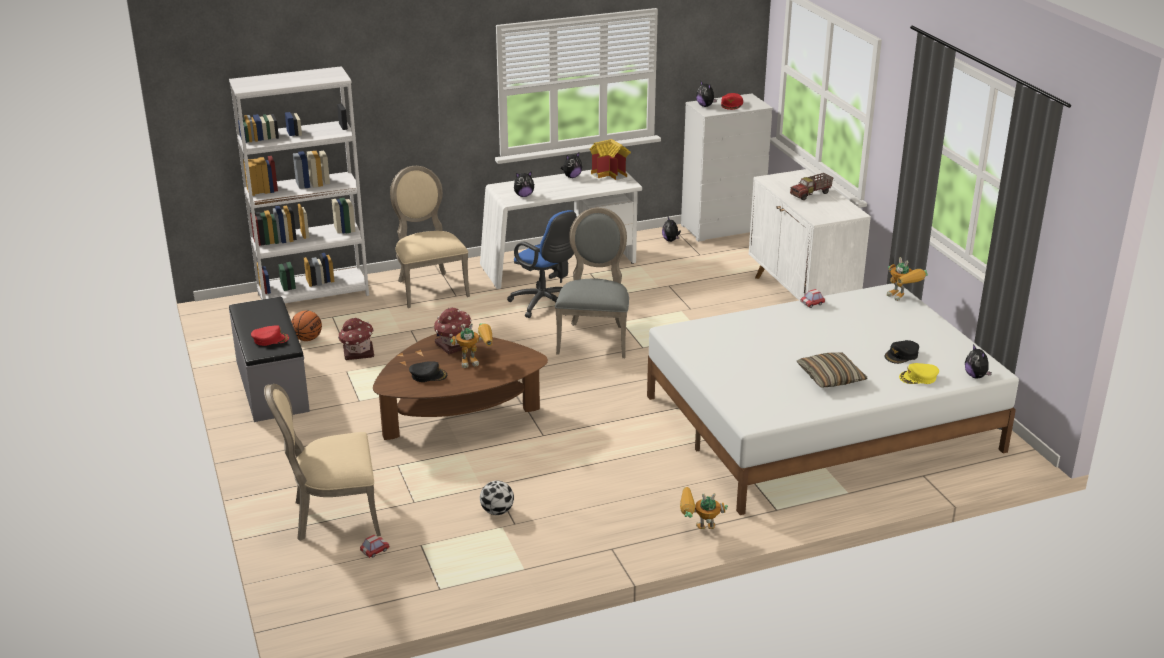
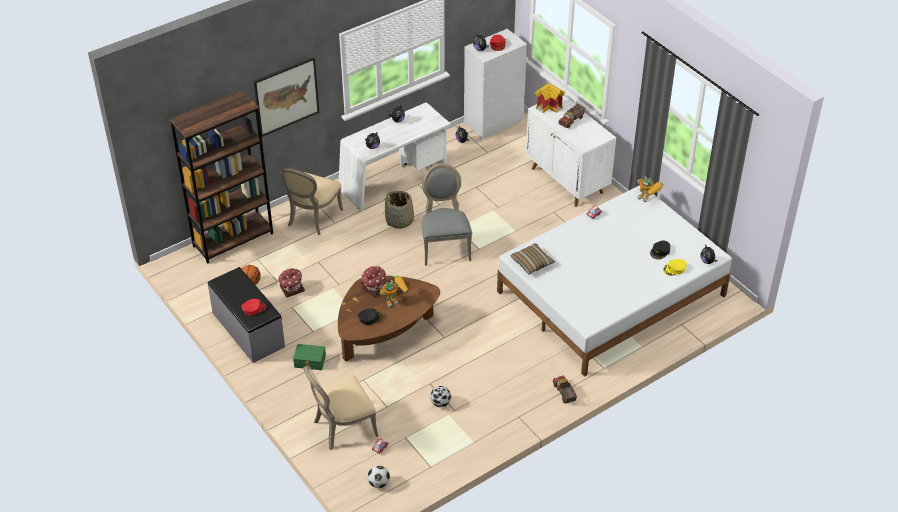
camera: 15 degrees left, 15 degrees up
white bookcase [229,66,369,303] -> brown bookcase [170,90,273,264]
beige chair [390,166,470,308] -> beige chair turned 120 degrees counterclockwise [281,168,343,235]
blue office chair [507,210,577,318] -> basket [383,191,419,229]
toy house [589,139,631,180] -> toy house moved to [535,83,565,113]
toy robot [680,487,728,529] -> toy truck [553,375,577,403]
pillow [797,352,868,388] -> pillow moved to [510,243,555,275]
none -> picture [253,57,319,137]
none -> green storage box [293,344,326,370]
none -> football [367,465,390,488]

